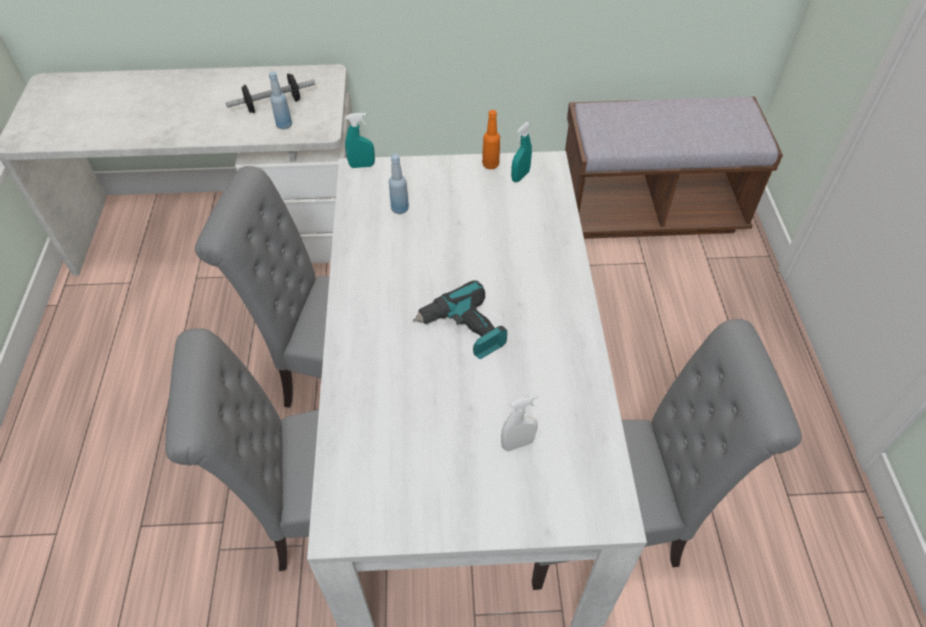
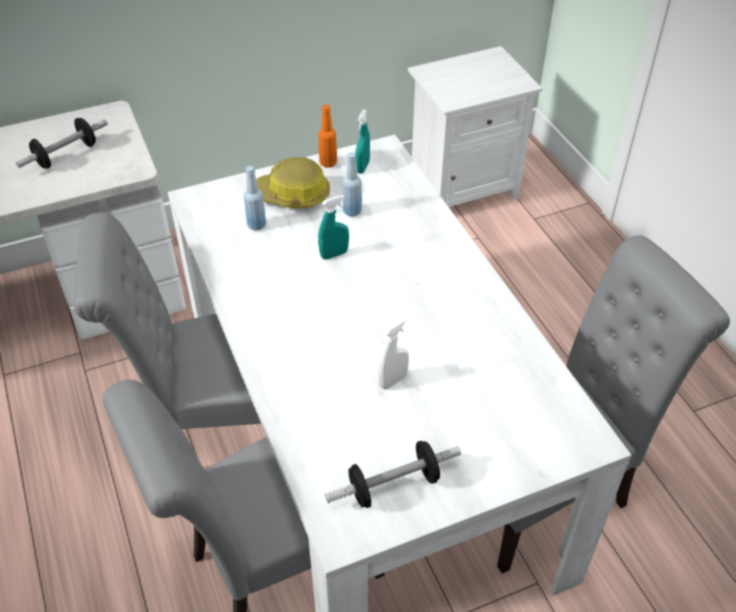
camera: 20 degrees left, 5 degrees down
blue bottle [269,71,292,130] -> blue bottle moved to [343,152,362,217]
turquoise spray bottle [345,113,375,168] -> turquoise spray bottle moved to [318,195,349,259]
power drill [413,281,507,359] -> none
white spray bottle [501,395,538,451] -> white spray bottle moved to [378,319,409,389]
brown bench [565,97,783,239] -> white nightstand [408,46,543,207]
none -> hard hat [256,157,330,209]
none -> dumbbell [325,441,461,508]

